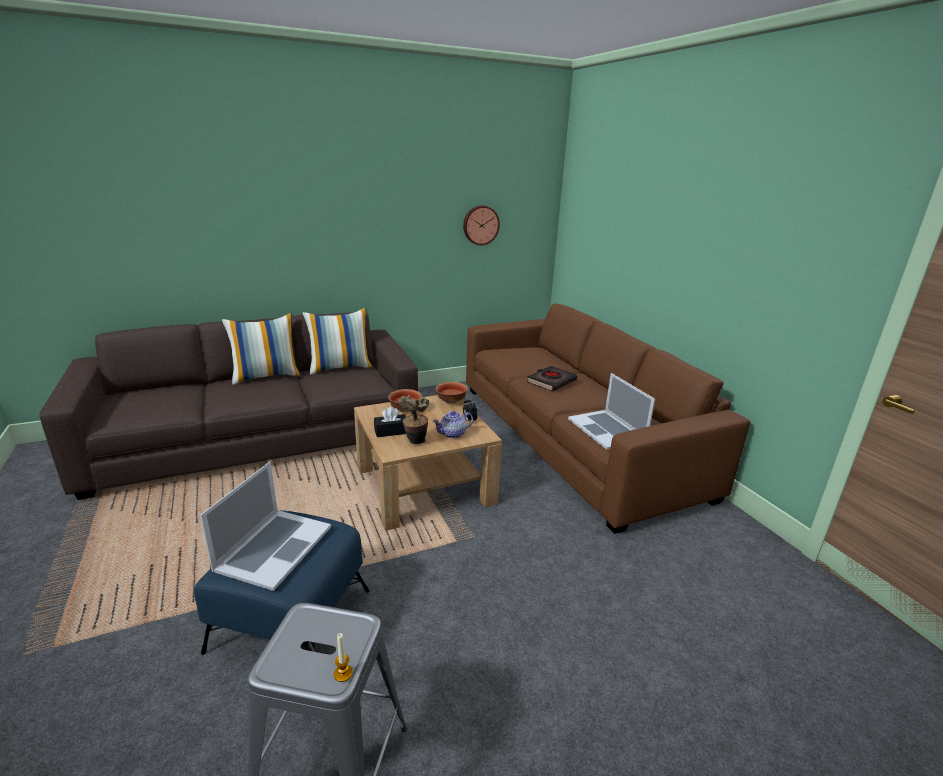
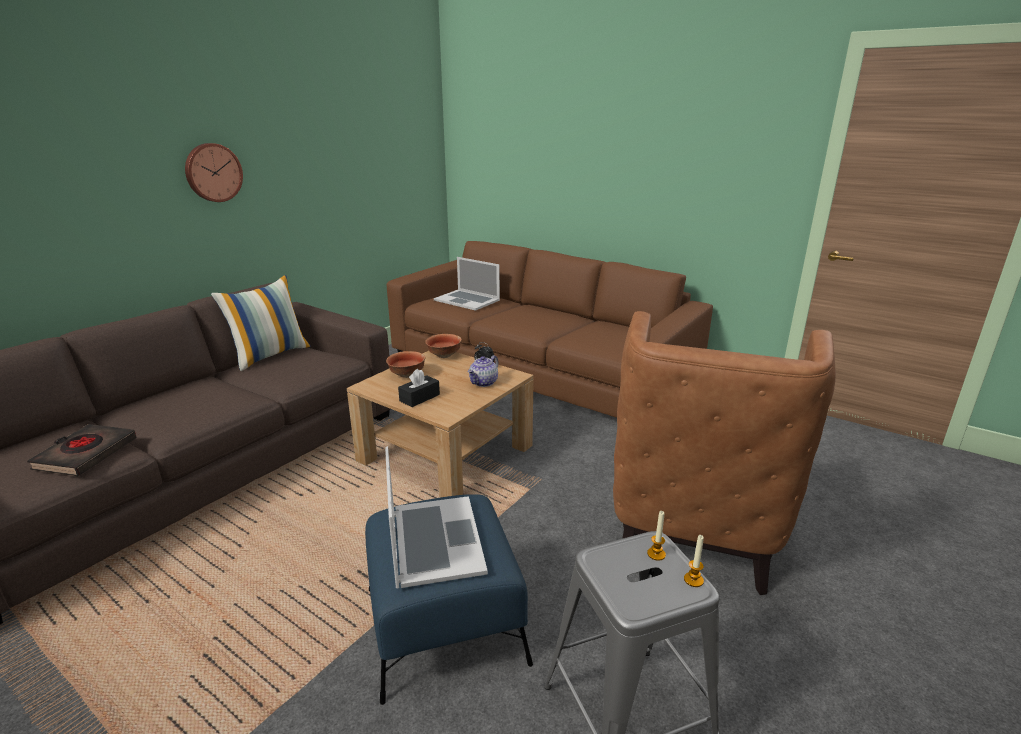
camera: 30 degrees left, 0 degrees up
pillow [222,313,301,385] -> none
potted plant [398,395,429,444] -> none
wall clock [463,205,500,245] -> wall clock moved to [185,143,243,202]
black book [527,366,577,391] -> black book moved to [27,424,137,476]
laptop [568,373,655,450] -> laptop moved to [434,257,500,311]
none -> brown armchair [613,311,836,595]
none -> candle [647,511,666,561]

